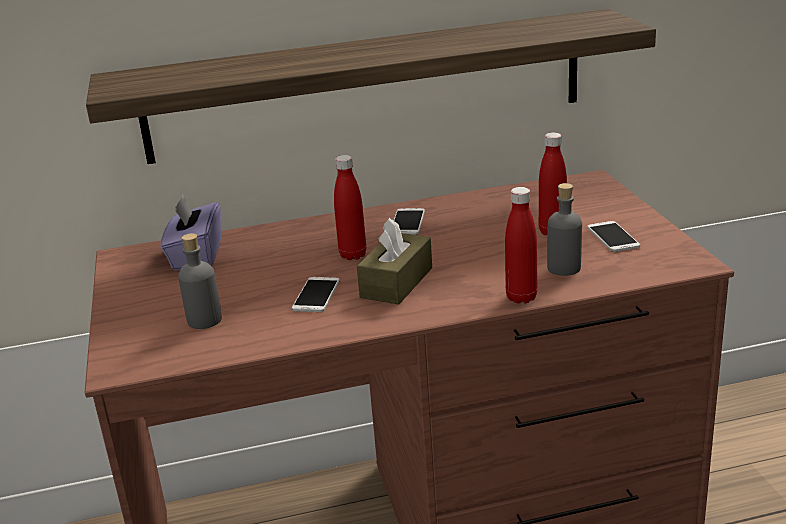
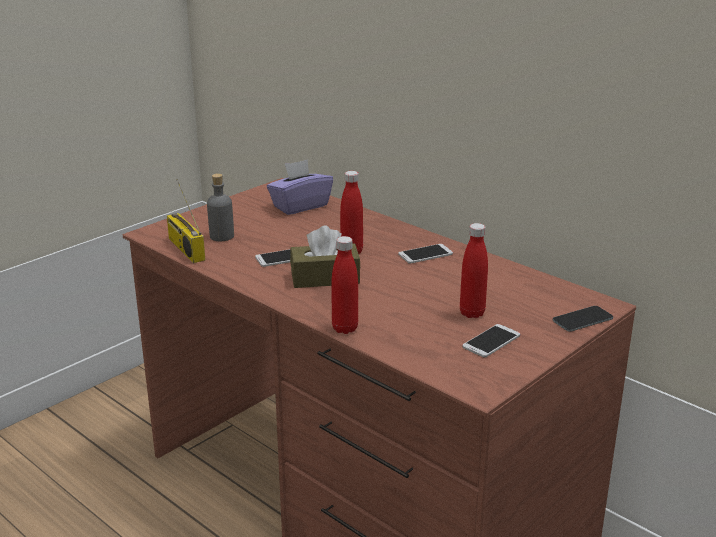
camera: 55 degrees right, 0 degrees up
shelf [86,9,656,164] -> none
grey bottle [547,183,582,276] -> none
none -> radio [167,179,205,263]
none -> phone [553,306,613,332]

